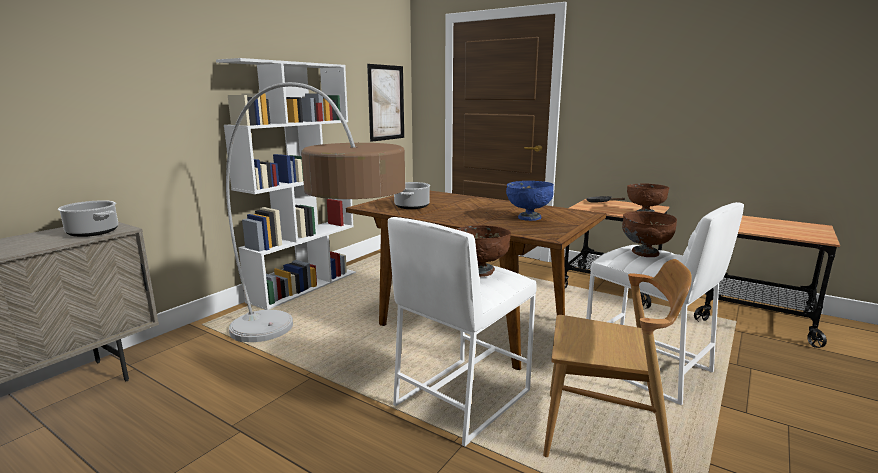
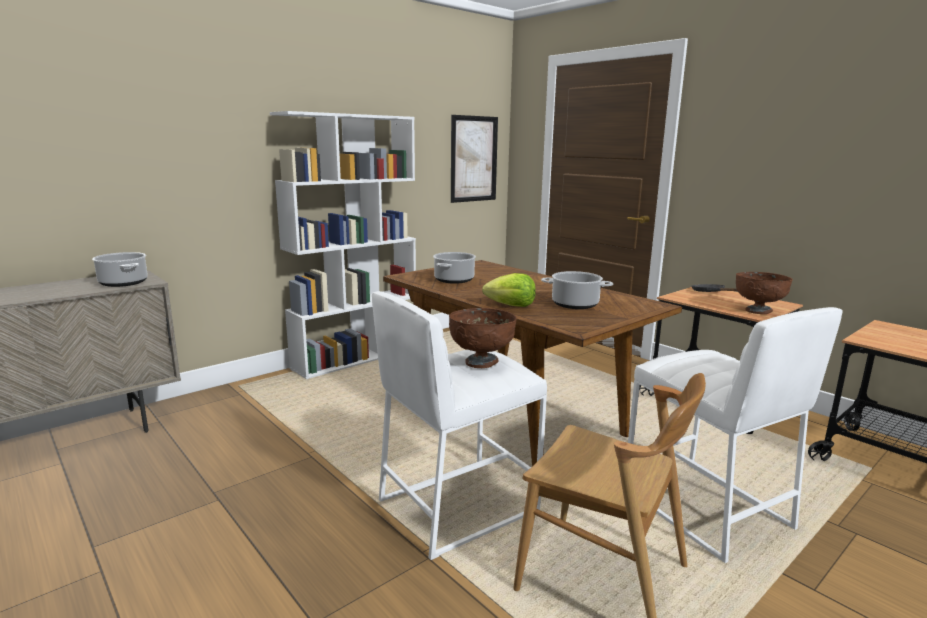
camera: 15 degrees right, 0 degrees up
floor lamp [226,82,405,342] -> none
blue bowl [506,181,554,221] -> cooking pot [541,271,613,309]
brown bowl [622,211,677,257] -> none
none -> lettuce [482,273,536,307]

